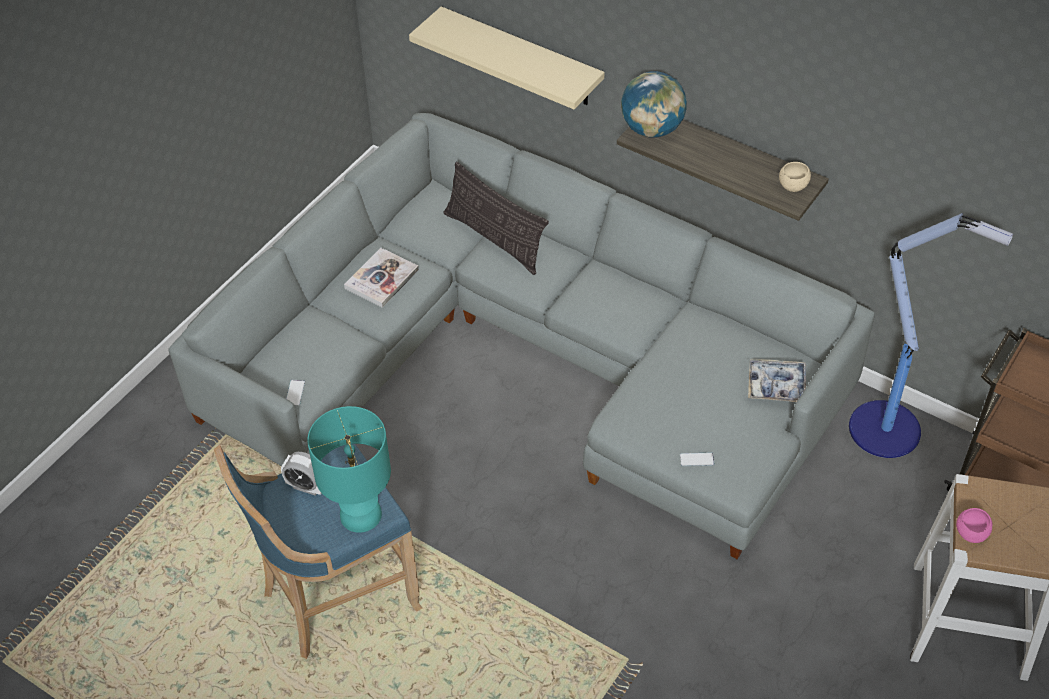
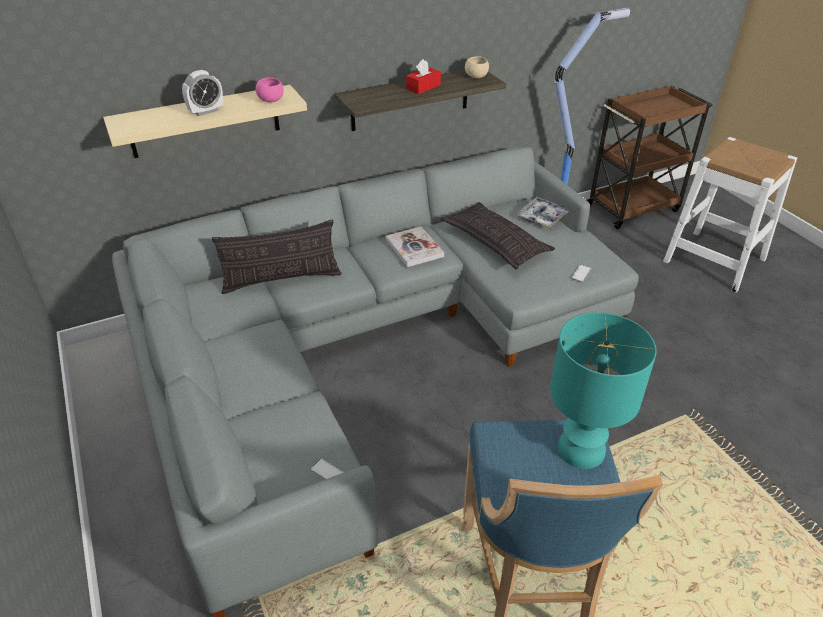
camera: 60 degrees left, 10 degrees down
alarm clock [281,452,321,496] -> alarm clock moved to [182,70,223,116]
book [344,248,419,308] -> book moved to [385,227,444,267]
globe [621,71,687,138] -> none
pink bowl [956,508,992,543] -> pink bowl moved to [256,77,284,103]
none -> red tissue box [406,59,441,94]
none -> pillow [441,202,555,270]

